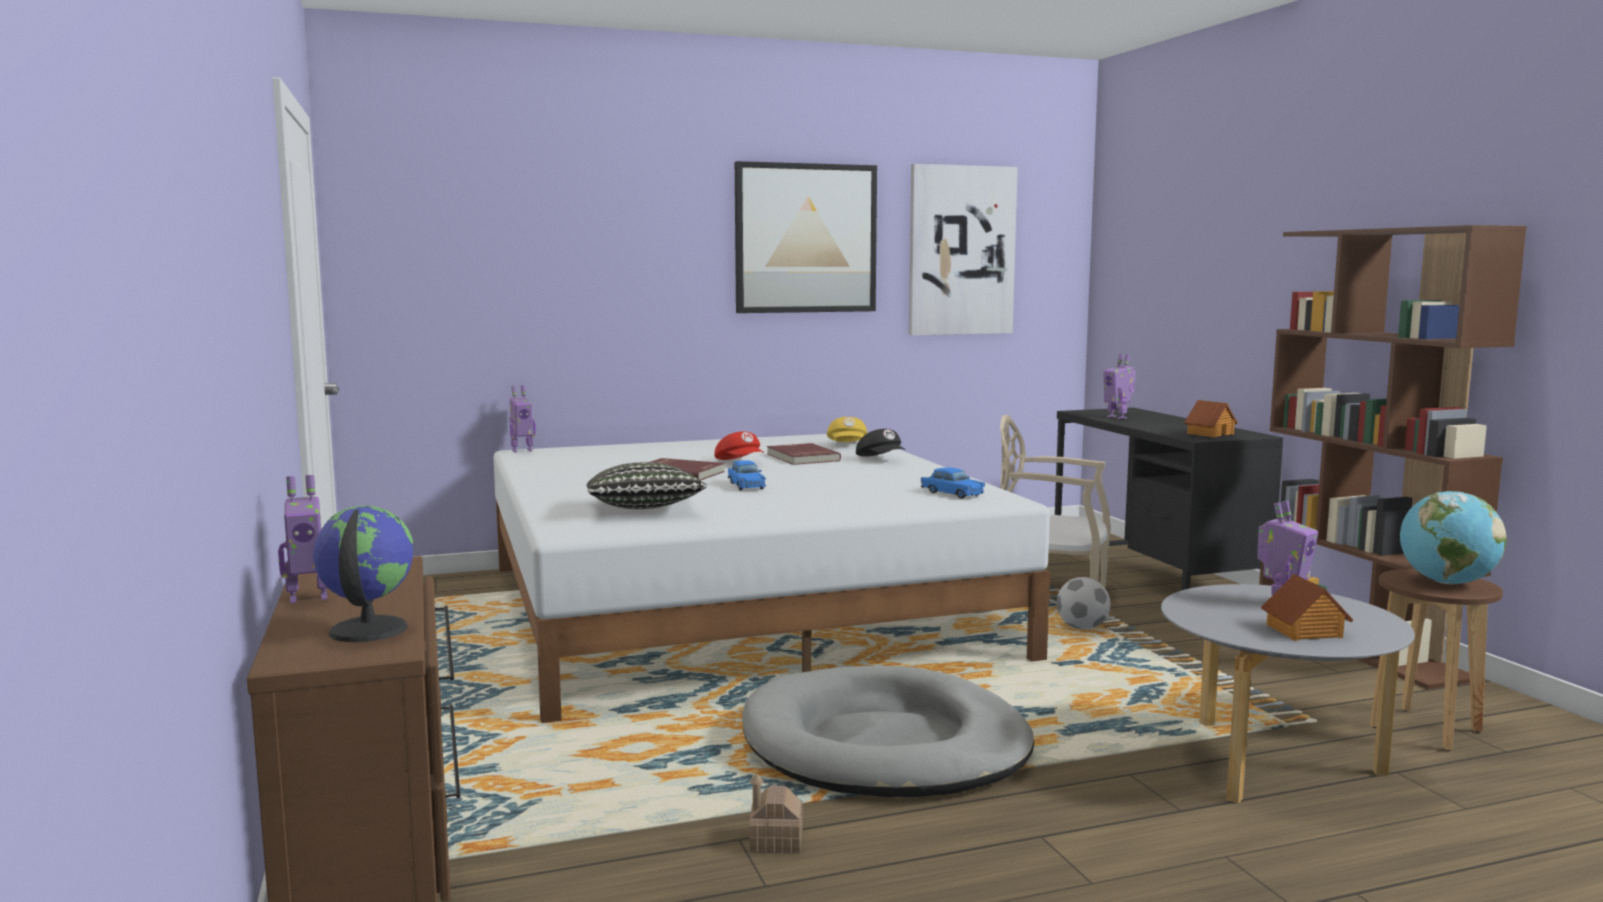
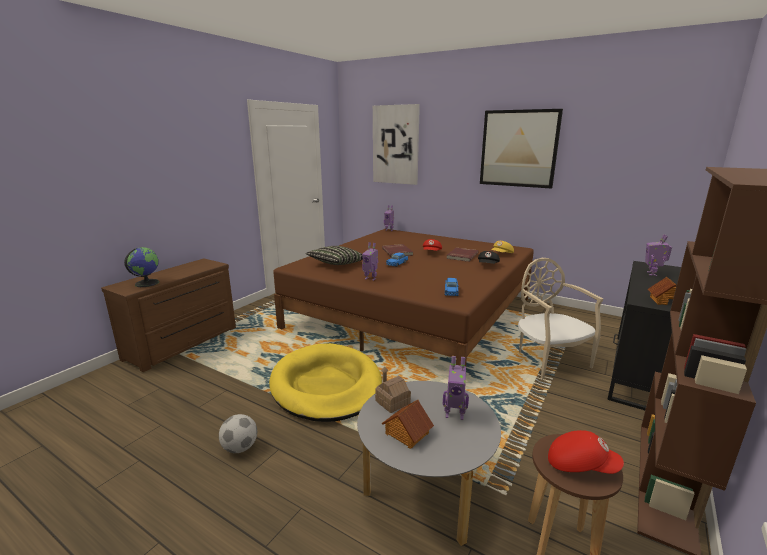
camera: 50 degrees right, 10 degrees up
toy robot [278,475,328,603] -> toy robot moved to [362,242,378,281]
white bed [493,434,1050,723] -> brown bed [273,229,534,366]
grey dog bed [742,665,1034,797] -> yellow dog bed [269,343,382,422]
toy house [749,773,803,854] -> toy house moved to [375,367,411,413]
picture [908,164,1018,335] -> picture moved to [373,104,420,185]
football [1057,577,1110,630] -> football moved to [219,414,257,453]
globe [1400,491,1507,584] -> red cap [548,430,624,474]

